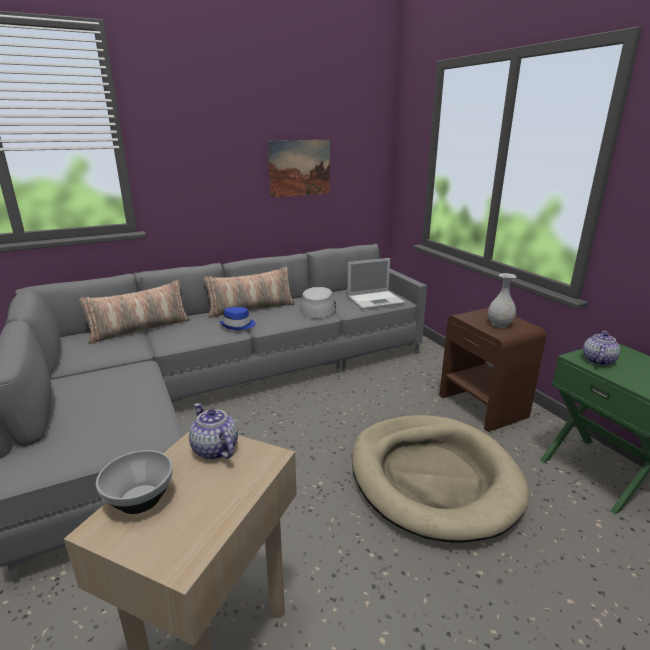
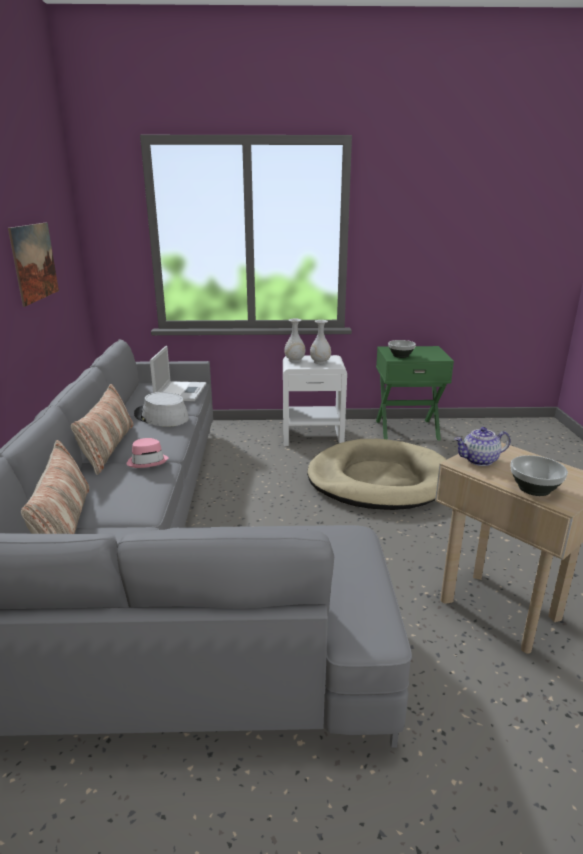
camera: 65 degrees left, 0 degrees up
blue hat [220,307,255,330] -> pink hat [127,438,169,468]
brown nightstand [439,308,547,432] -> white nightstand [283,355,347,446]
teapot [583,331,620,366] -> bowl [388,340,416,358]
none -> white vase [284,319,305,363]

